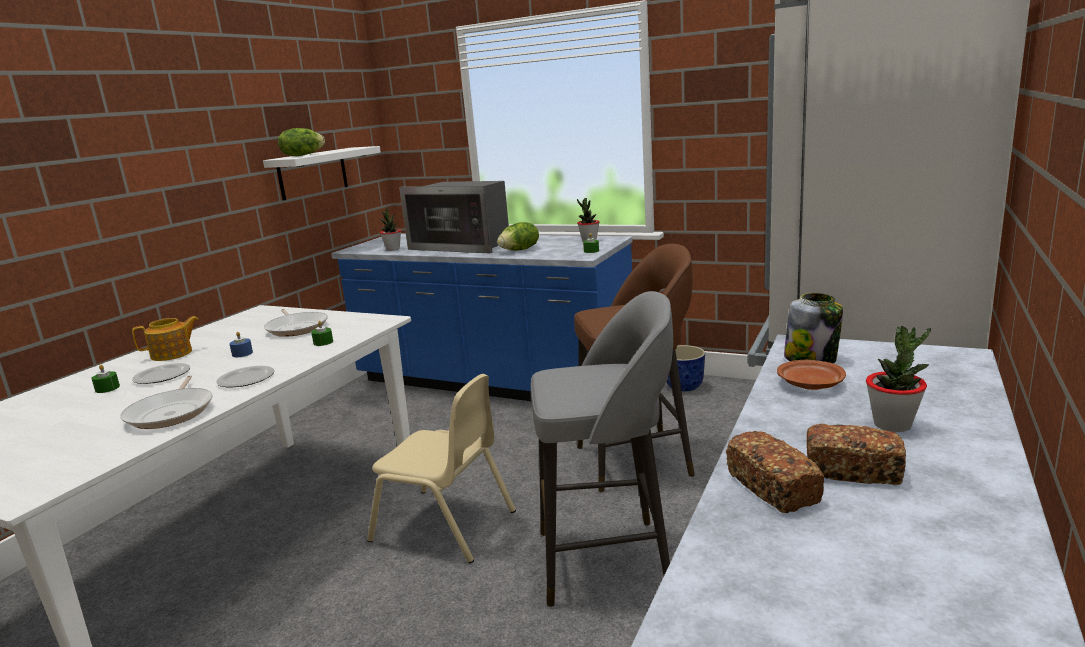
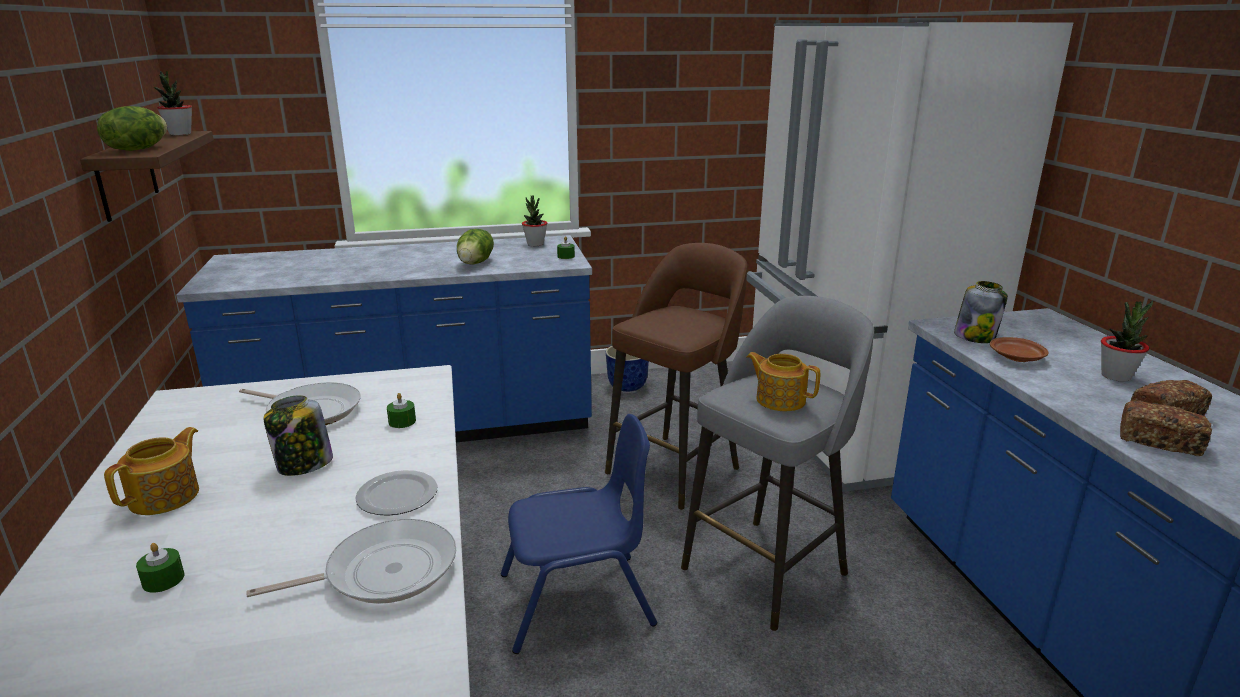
camera: 40 degrees left, 5 degrees up
frying pan [120,375,213,429] -> frying pan turned 60 degrees counterclockwise [246,519,457,604]
plate [132,363,190,384] -> none
blue candle [229,332,253,357] -> jar [263,395,333,476]
white shelf [263,146,381,201] -> brown shelf [80,131,214,222]
beige chair [367,374,516,563] -> blue chair [501,414,657,654]
potted plant [380,208,401,251] -> potted plant moved to [154,71,192,135]
microwave [399,181,509,253] -> none
none -> teapot [747,352,820,411]

